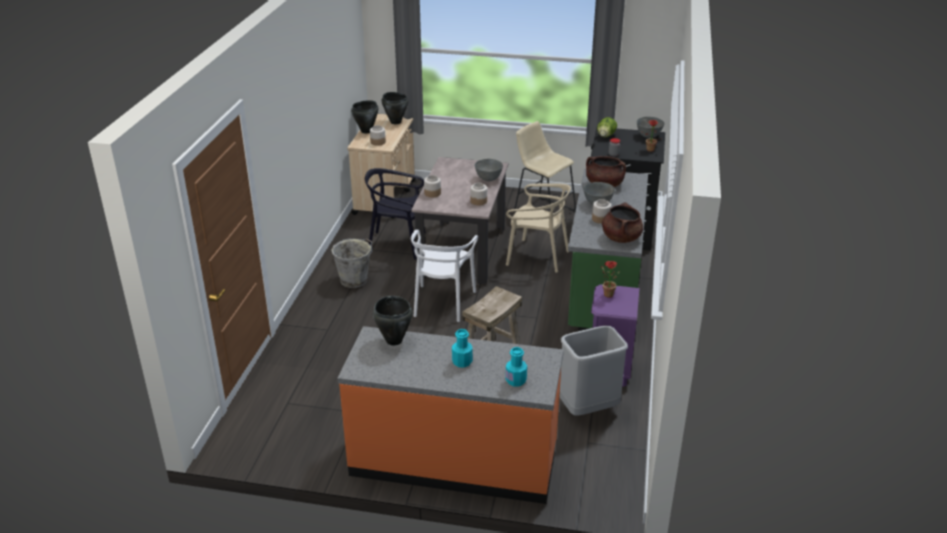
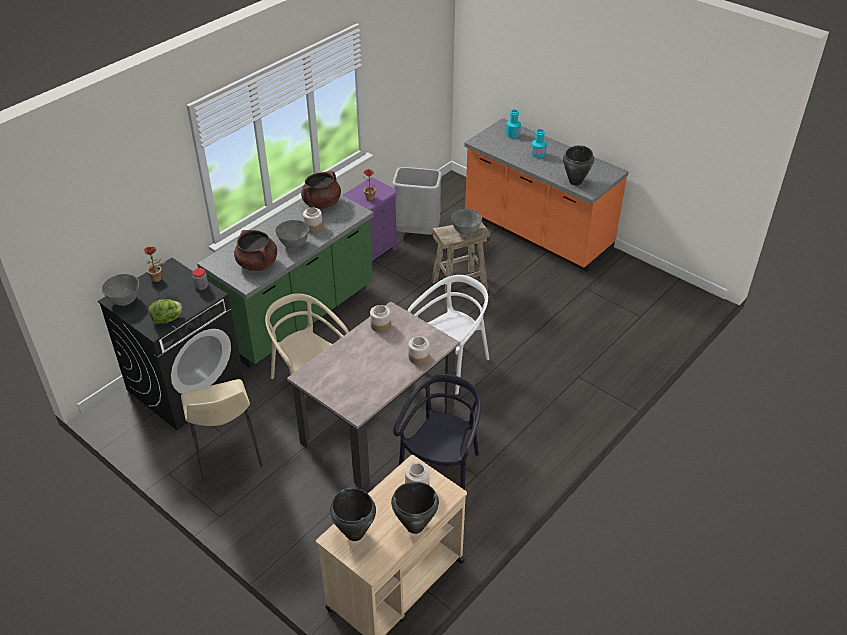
camera: 150 degrees left, 10 degrees up
grey bucket [331,238,373,288] -> none
black chair [365,168,426,260] -> black chair turned 105 degrees counterclockwise [393,374,481,490]
grey bowl [475,159,503,181] -> grey bowl moved to [451,209,482,235]

